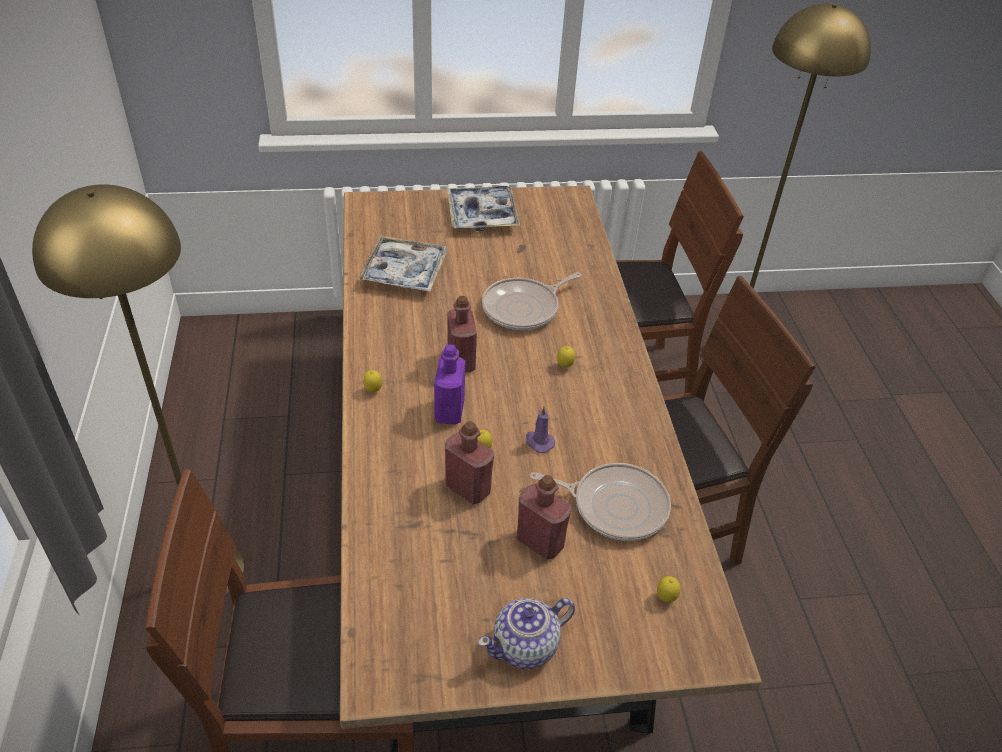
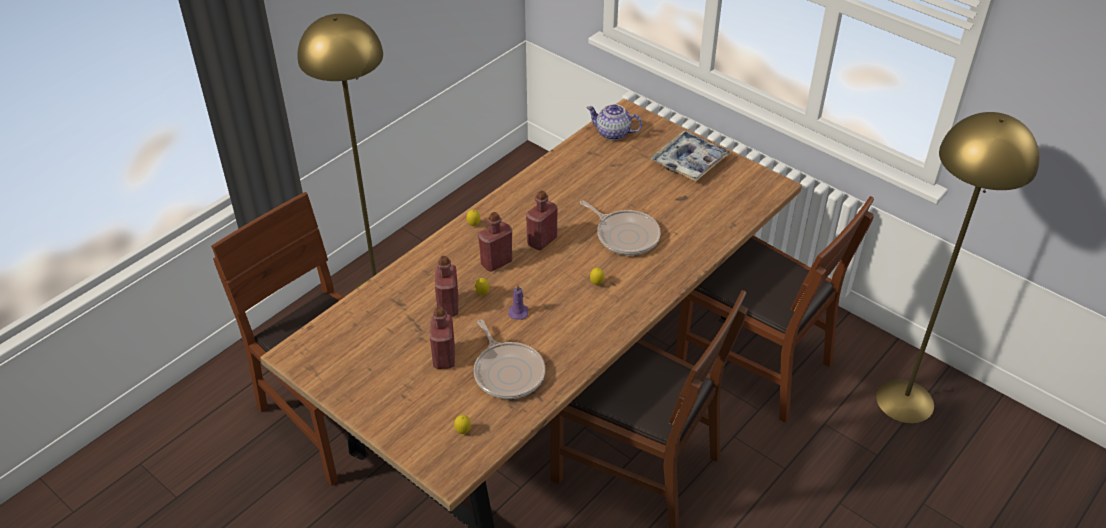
camera: 50 degrees right, 0 degrees up
tray [358,236,448,292] -> none
purple bottle [434,344,465,424] -> red bottle [478,212,512,272]
teapot [478,598,575,669] -> teapot moved to [586,104,642,140]
frying pan [482,272,581,330] -> frying pan turned 150 degrees counterclockwise [580,200,661,255]

